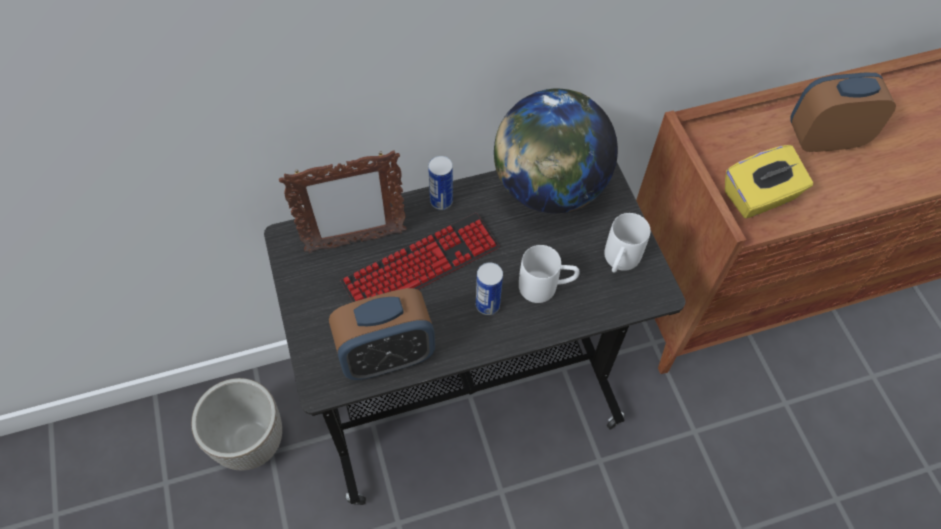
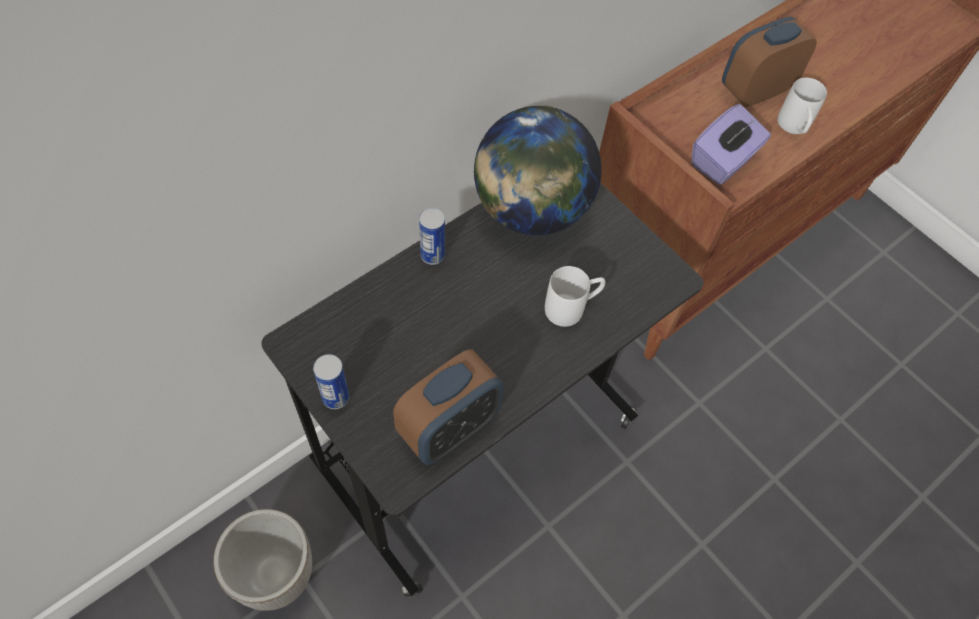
camera: 25 degrees left, 0 degrees up
picture frame [279,150,407,253] -> none
keyboard [341,213,499,302] -> none
can [476,263,503,315] -> can moved to [313,354,349,410]
white mug [604,213,651,273] -> white mug moved to [778,78,827,134]
yellow tissue box [725,145,813,218] -> purple tissue box [692,104,771,185]

